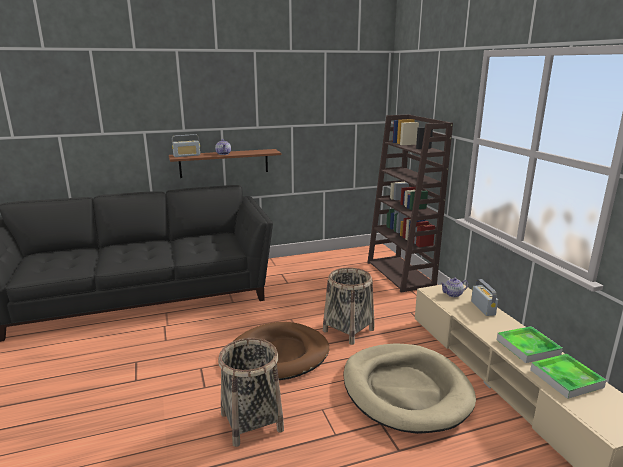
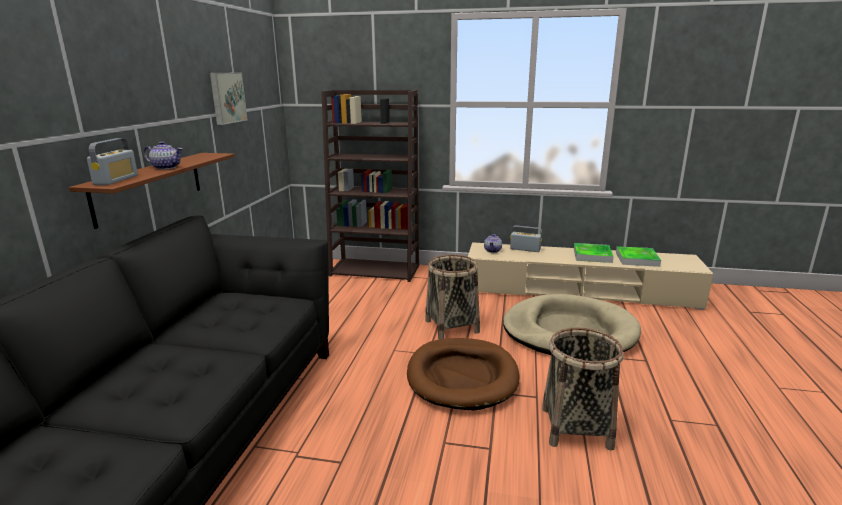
camera: 60 degrees left, 0 degrees up
none -> picture [210,72,248,125]

